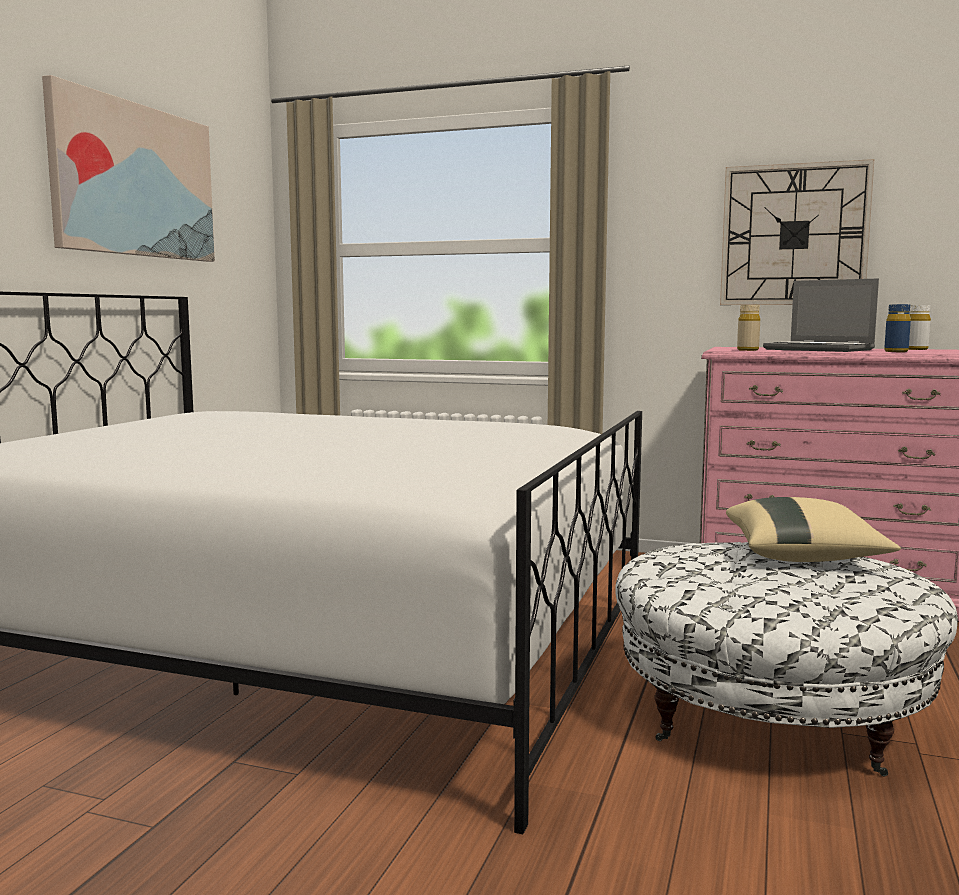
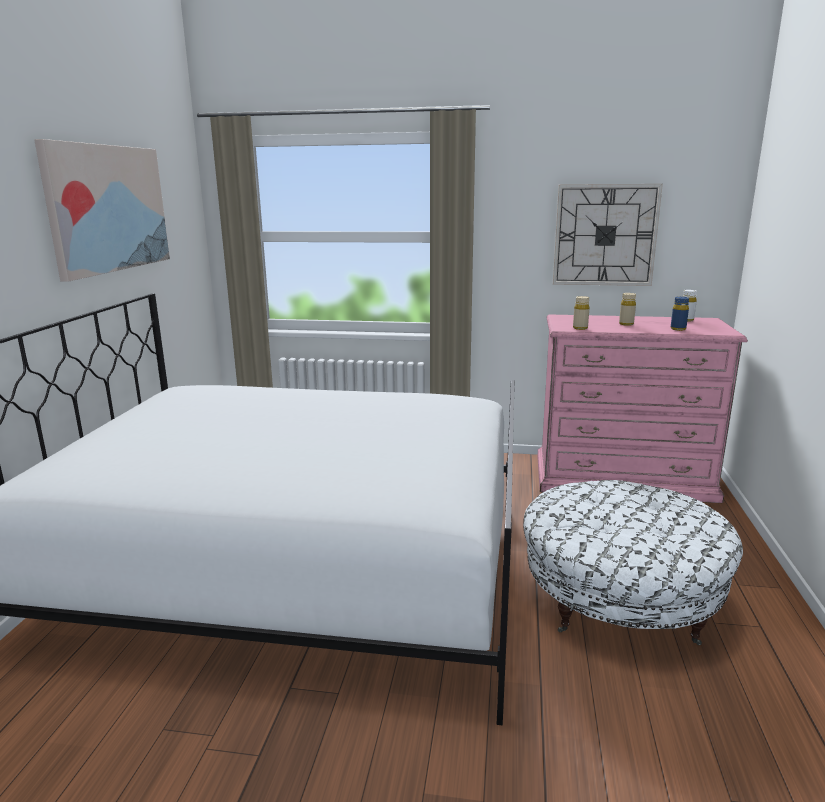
camera: 10 degrees left, 10 degrees up
beige pillow [726,497,901,562] -> none
laptop [763,278,879,352] -> beige bottle [619,293,636,326]

